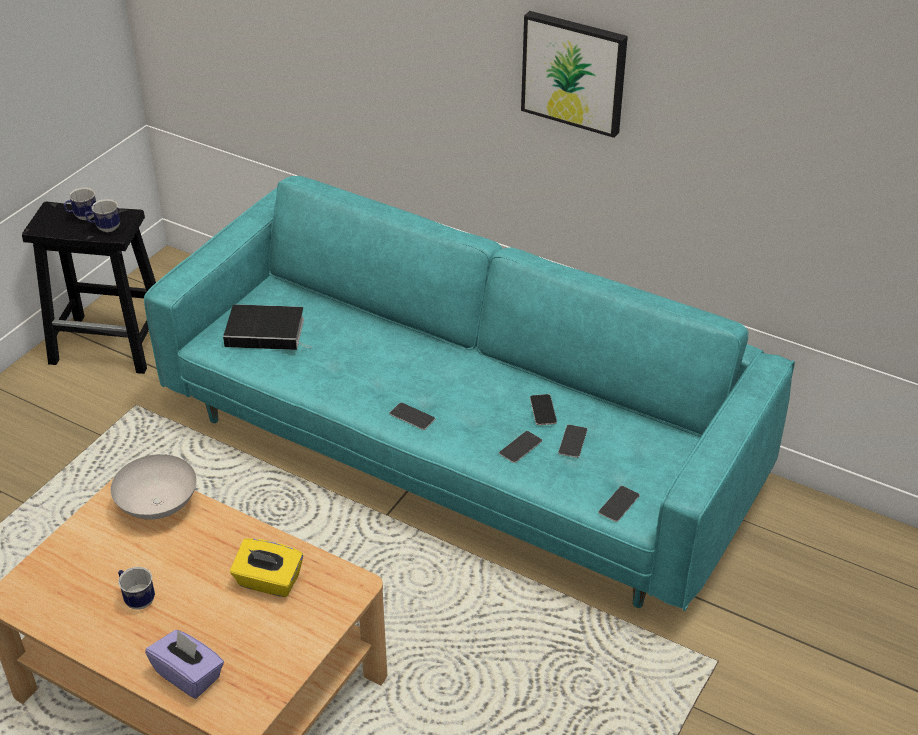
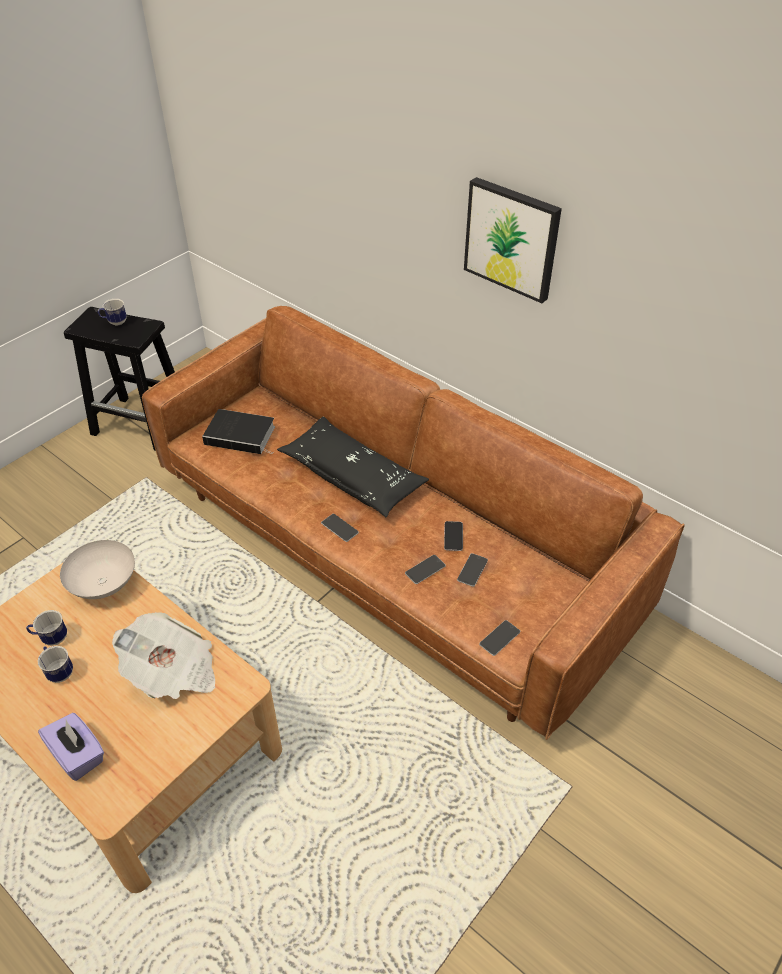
camera: 10 degrees right, 5 degrees up
mug [85,199,120,232] -> mug moved to [26,610,67,646]
turquoise sofa [144,176,795,611] -> brown sofa [142,306,685,740]
yellow tissue box [230,538,303,597] -> newspaper [112,612,215,699]
none -> black pillow [277,416,429,517]

